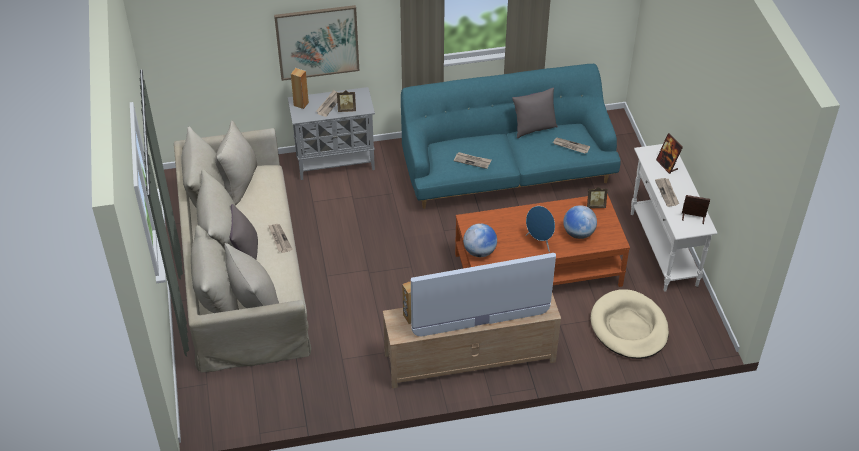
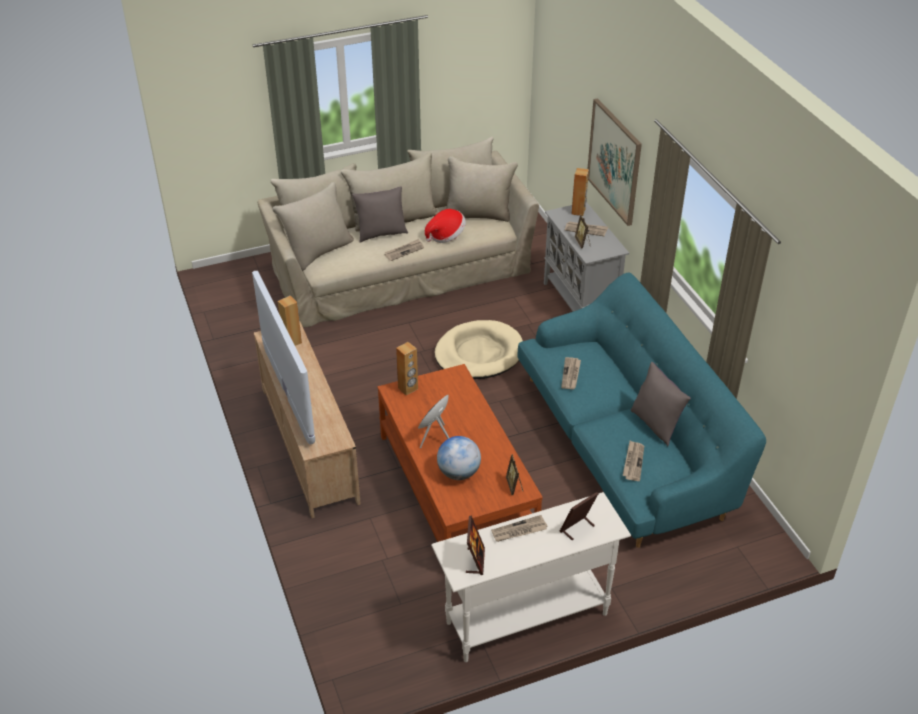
camera: 80 degrees right, 5 degrees down
globe [463,223,497,257] -> brown speaker [396,342,418,395]
beige dog bed [591,289,669,359] -> beige dog bed moved to [435,320,523,379]
none -> hat [425,209,466,243]

